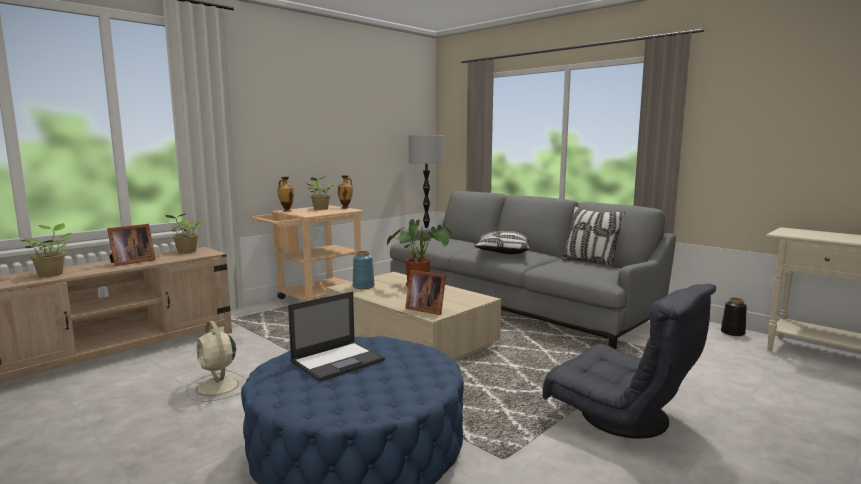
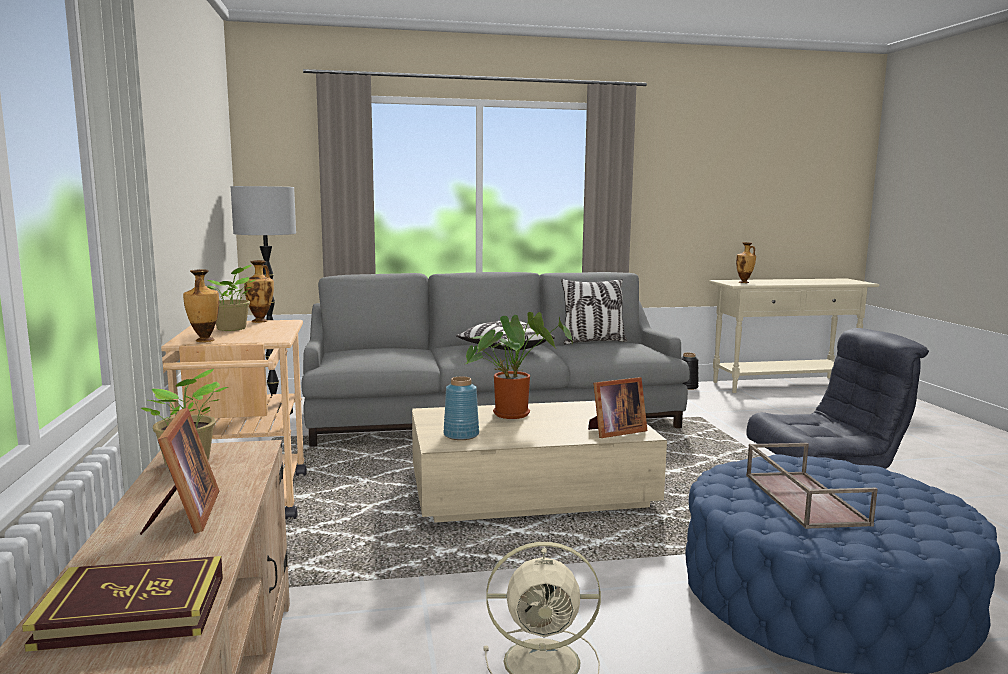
camera: 55 degrees left, 0 degrees up
potted plant [20,223,72,277] -> book [22,556,223,652]
laptop [288,291,385,382] -> brown tray [746,443,878,529]
none -> vase [736,242,756,283]

